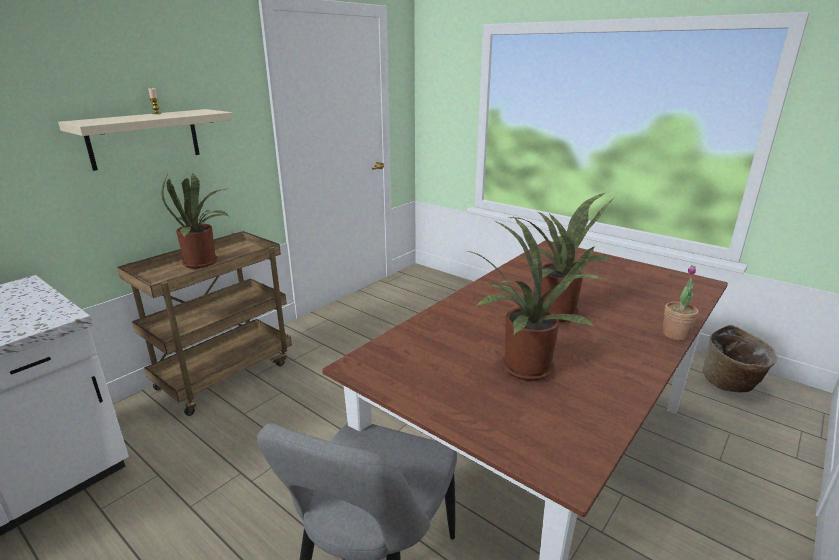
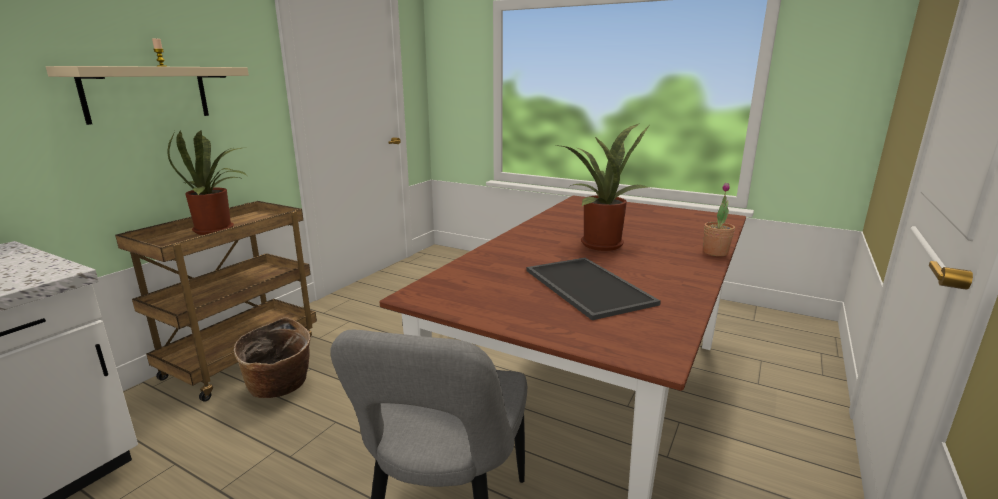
camera: 10 degrees left, 5 degrees down
potted plant [467,217,605,381] -> tray [527,258,661,320]
basket [703,325,778,393] -> basket moved to [234,317,310,398]

